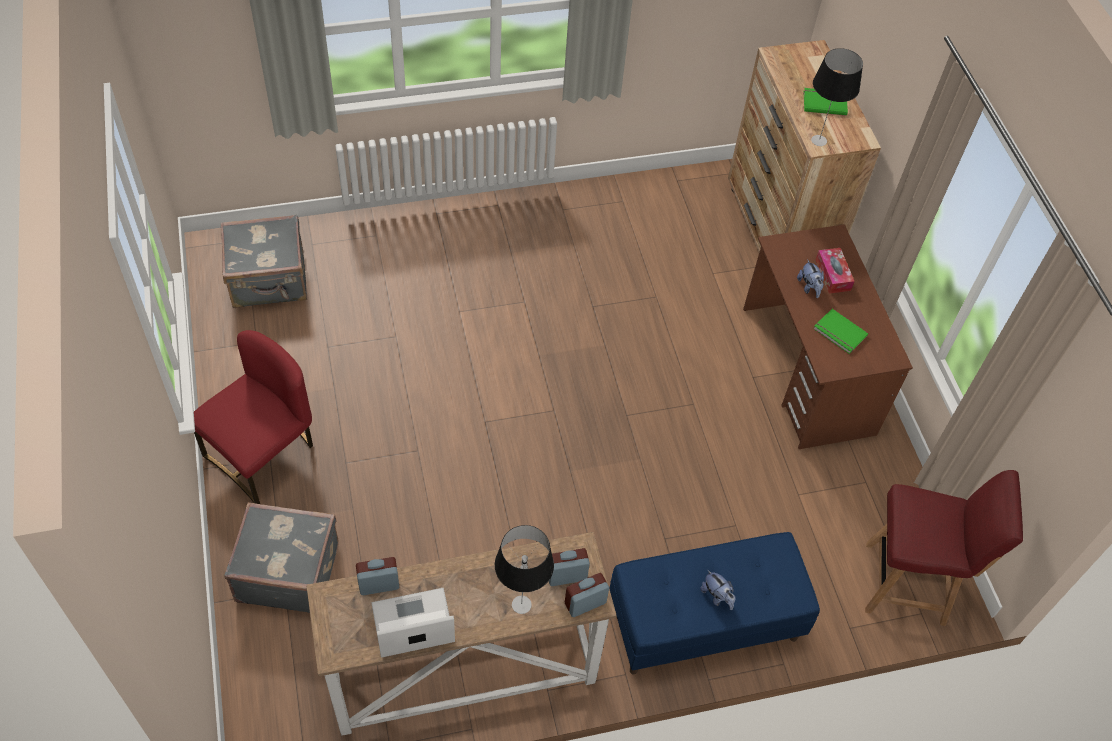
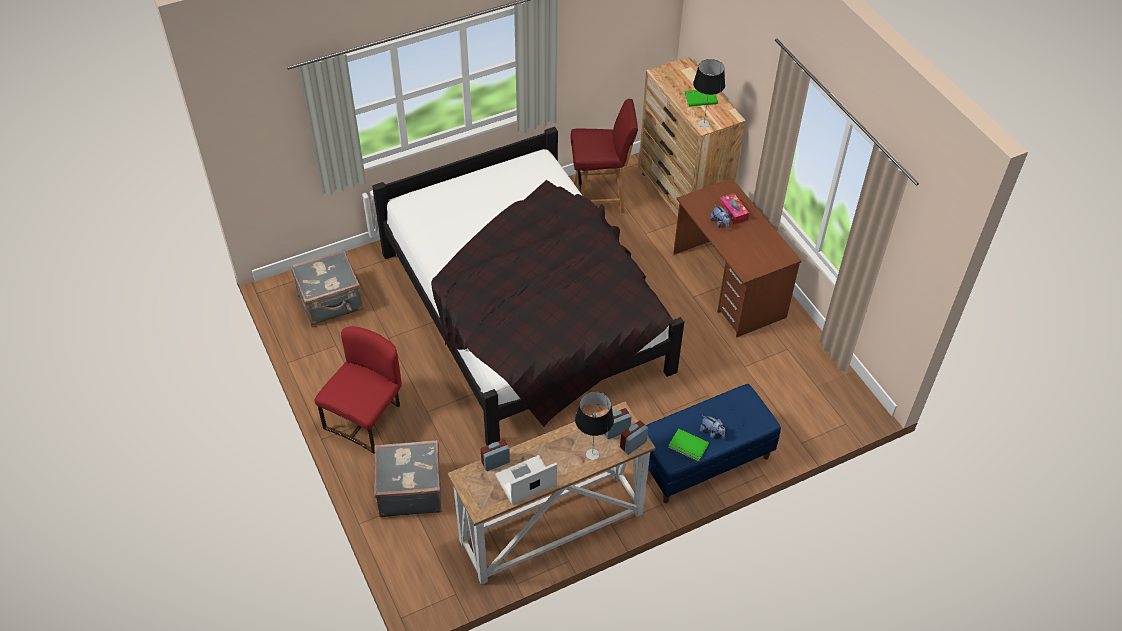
camera: 10 degrees left, 5 degrees down
green book [813,309,868,354] -> green book moved to [668,429,709,462]
red chair [865,470,1023,626] -> red chair moved to [570,99,638,213]
none -> black bed [372,127,684,445]

